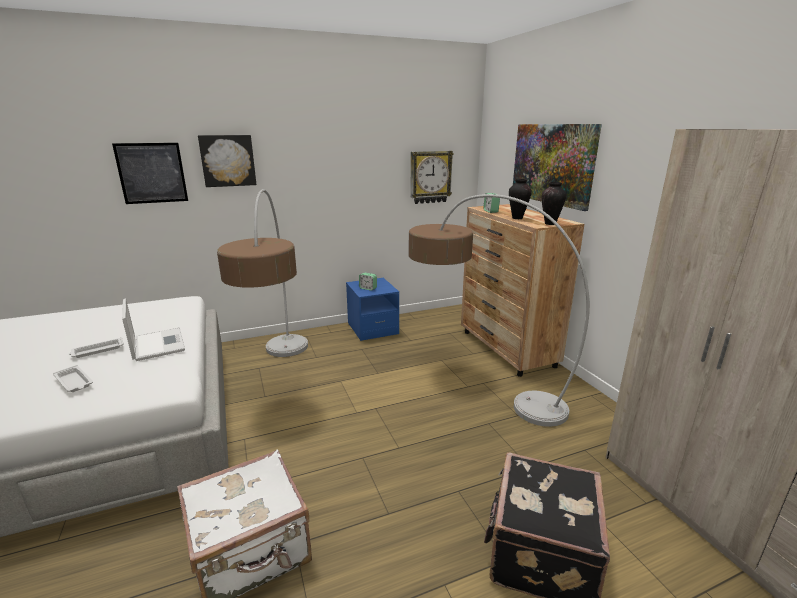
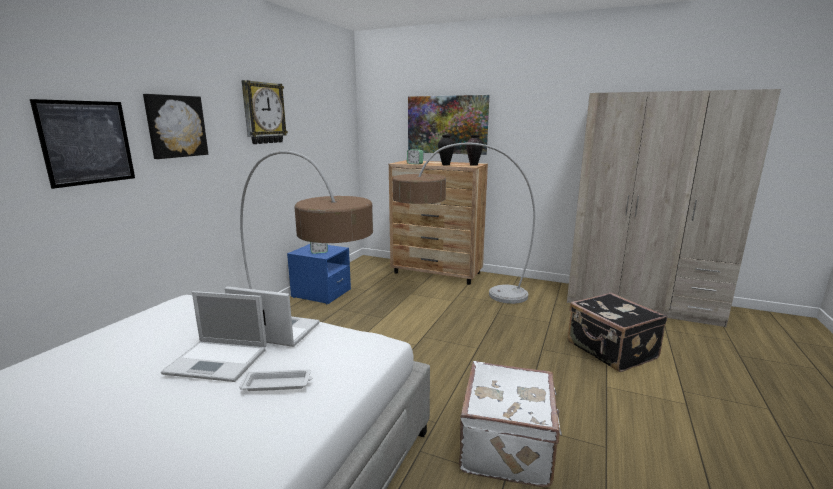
camera: 45 degrees left, 5 degrees down
white tray [69,337,124,358] -> laptop [161,291,267,382]
wall clock [410,151,454,204] -> wall clock moved to [242,80,288,144]

